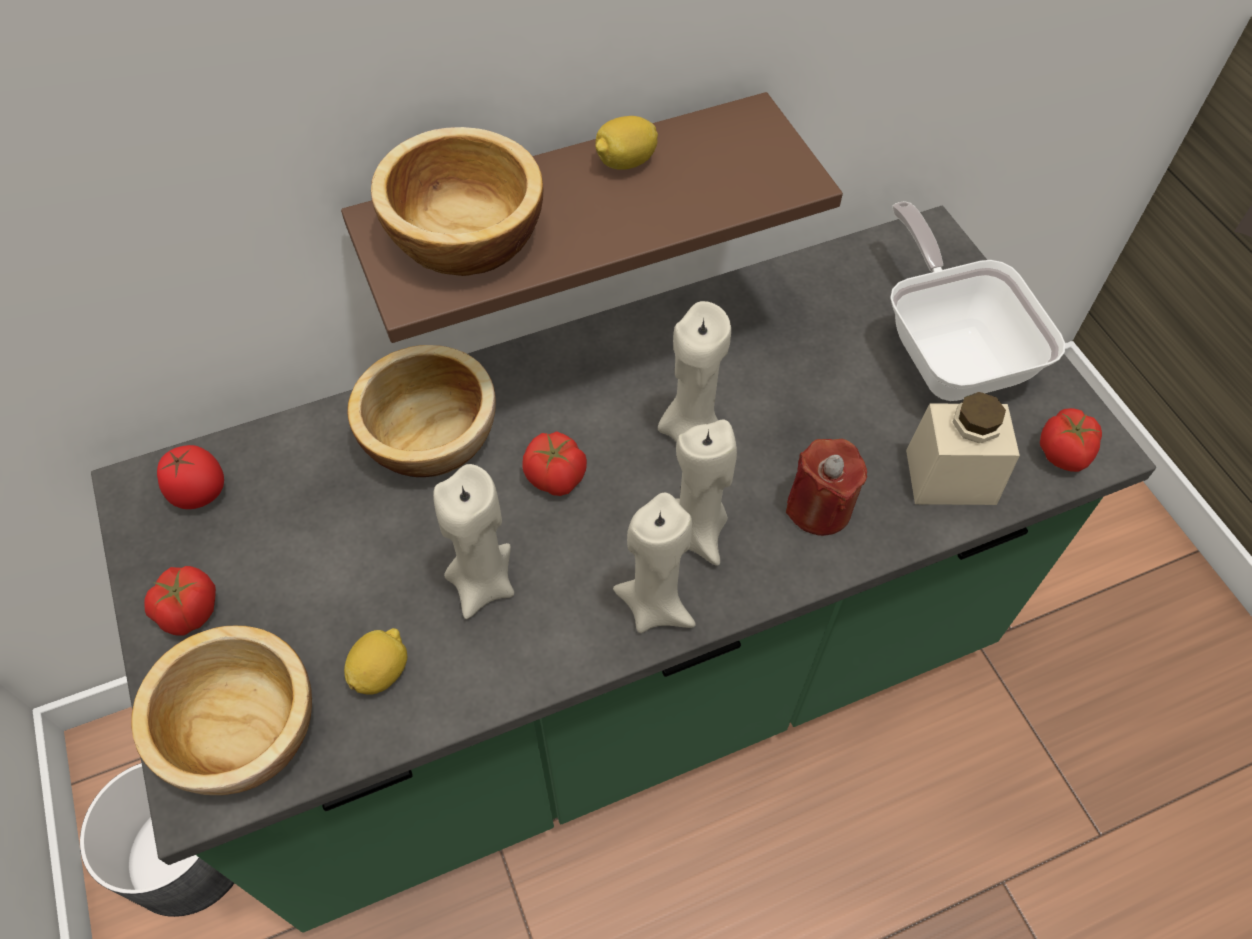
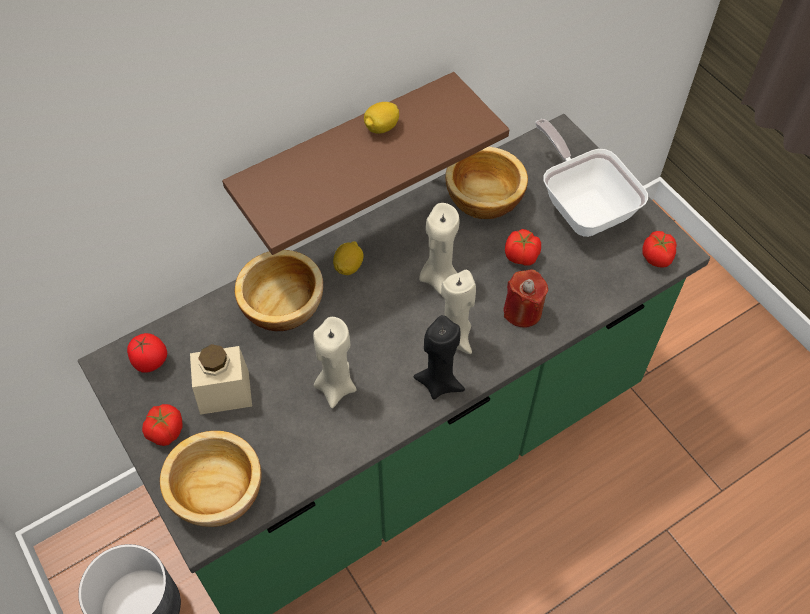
camera: 10 degrees left, 0 degrees up
lemon [344,628,407,694] -> lemon moved to [333,241,364,275]
bowl [371,127,543,276] -> bowl moved to [445,147,528,219]
tomato [523,431,587,496] -> tomato moved to [505,229,541,266]
beige candle [613,493,696,633] -> black candle [413,315,465,400]
beige jar [906,392,1020,505] -> beige jar moved to [190,344,252,415]

